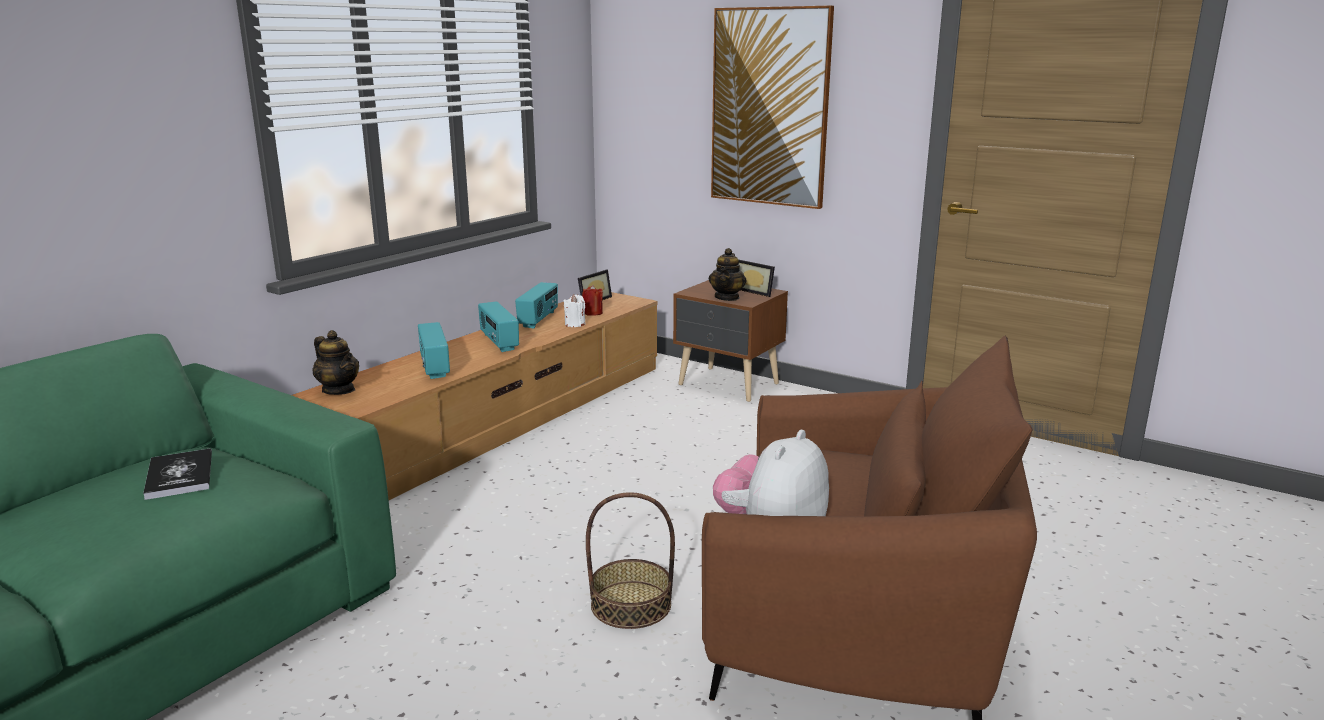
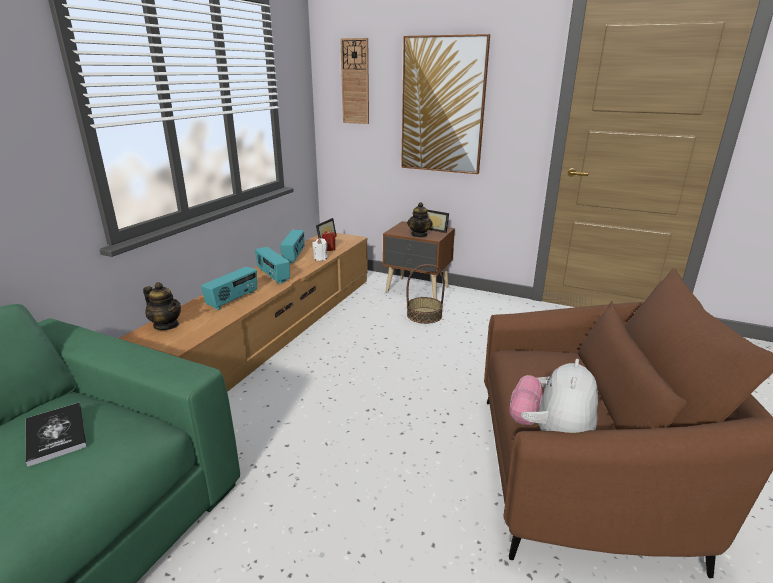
camera: 10 degrees left, 5 degrees up
radio [418,322,450,379] -> radio turned 120 degrees counterclockwise [201,267,257,310]
basket [586,492,675,629] -> basket moved to [406,264,445,324]
none -> wall clock [340,38,369,124]

